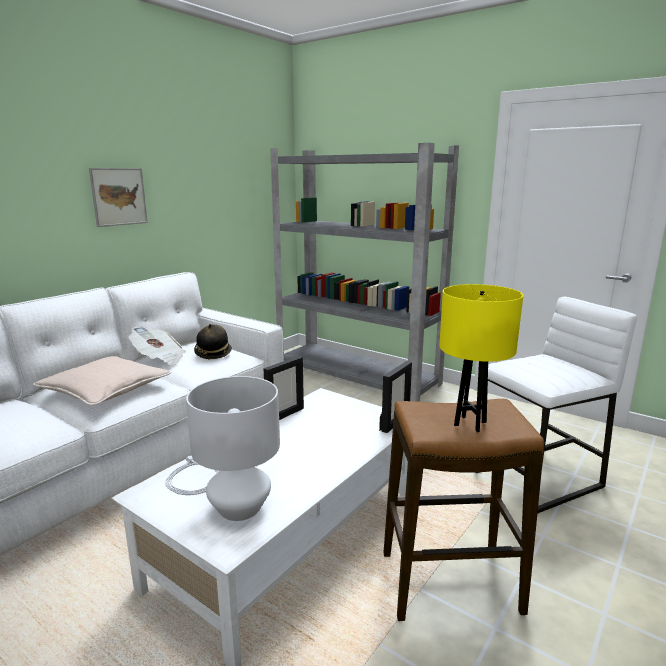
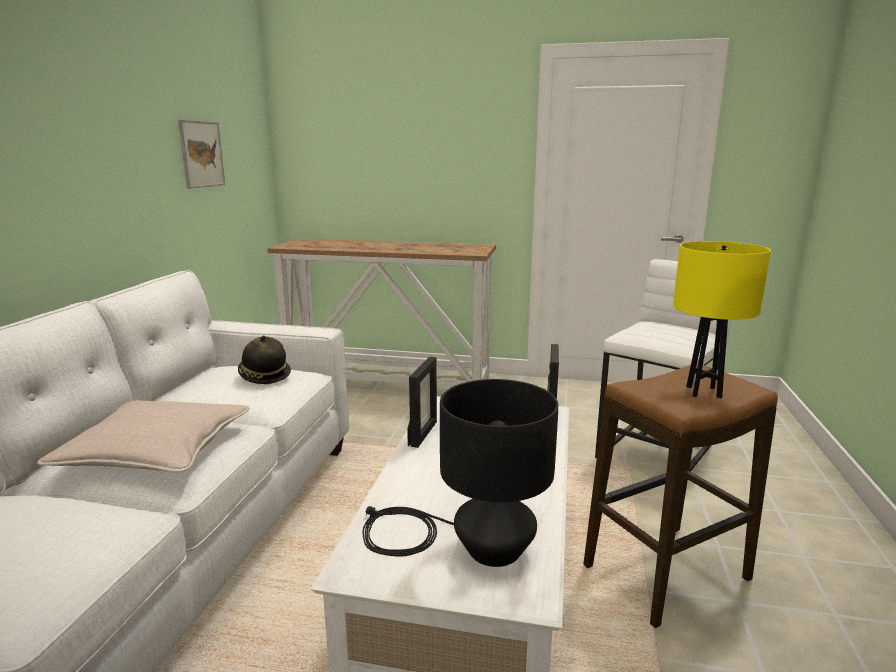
camera: 25 degrees left, 0 degrees up
picture [89,168,148,227] -> picture moved to [178,120,225,189]
newspaper [129,327,186,364] -> none
white table lamp [165,376,280,521] -> black table lamp [363,379,558,567]
grey bookcase [270,143,459,402] -> console table [267,238,496,387]

